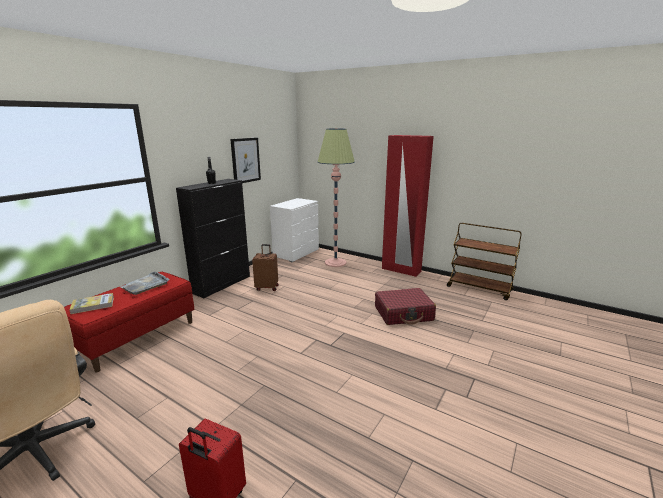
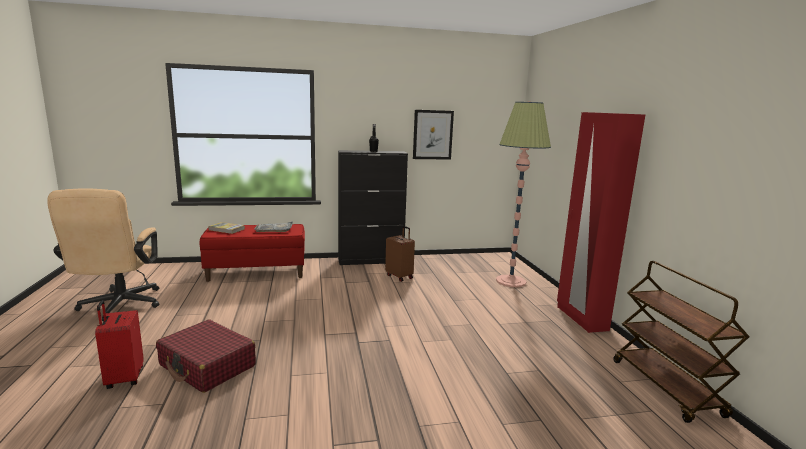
camera: 45 degrees right, 5 degrees down
white dresser [270,198,319,262] -> none
red suitcase [375,288,436,325] -> red suitcase moved to [156,319,256,393]

